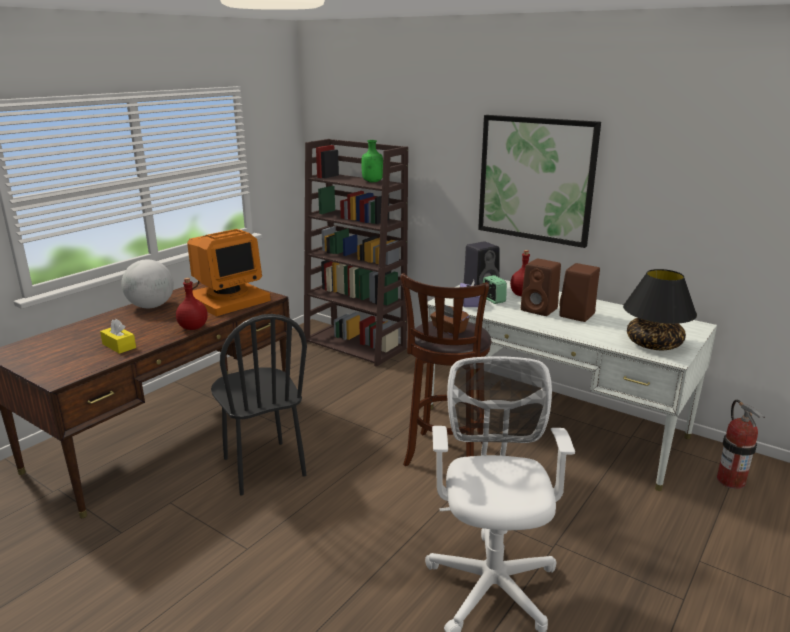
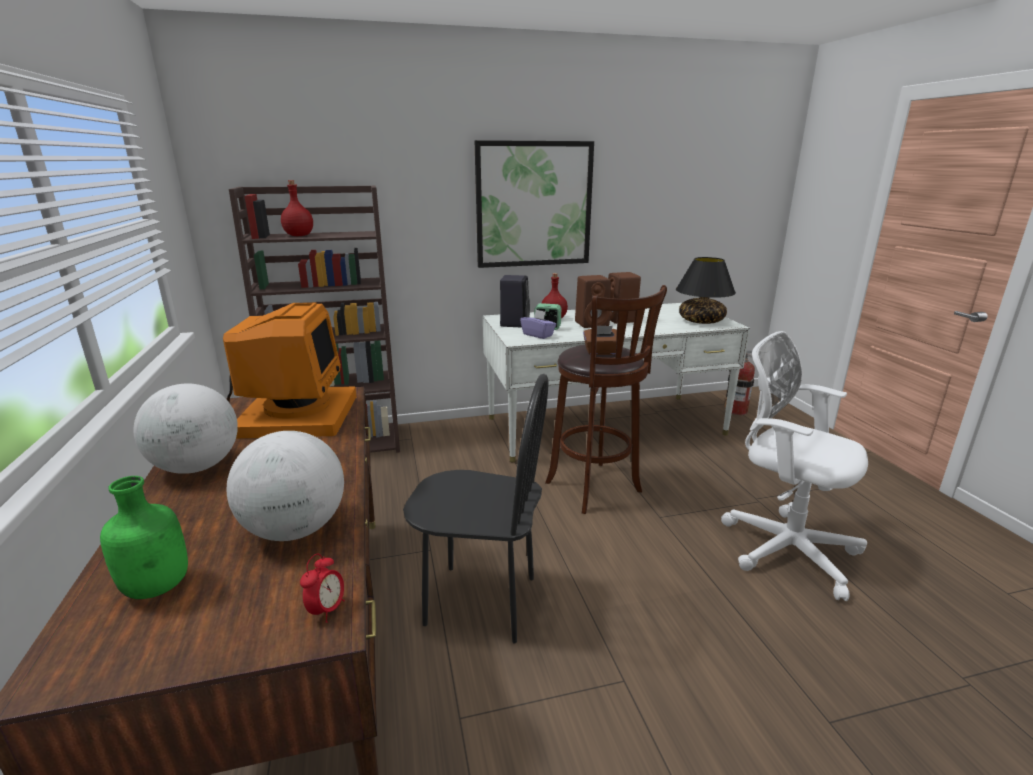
camera: 50 degrees left, 0 degrees up
yellow tissue box [100,319,136,354] -> globe [226,431,344,541]
red bottle [176,278,208,330] -> red bottle moved to [281,180,313,236]
green bottle [361,140,383,182] -> green bottle moved to [100,476,188,599]
none -> alarm clock [300,553,345,623]

